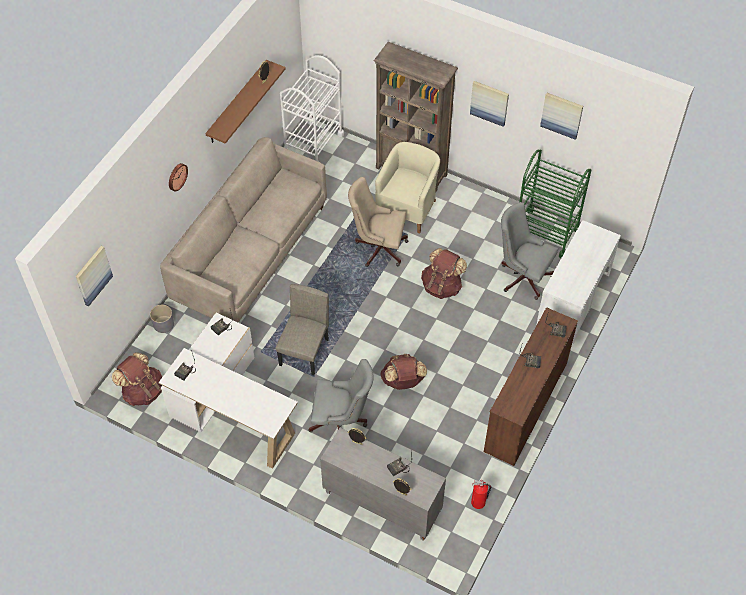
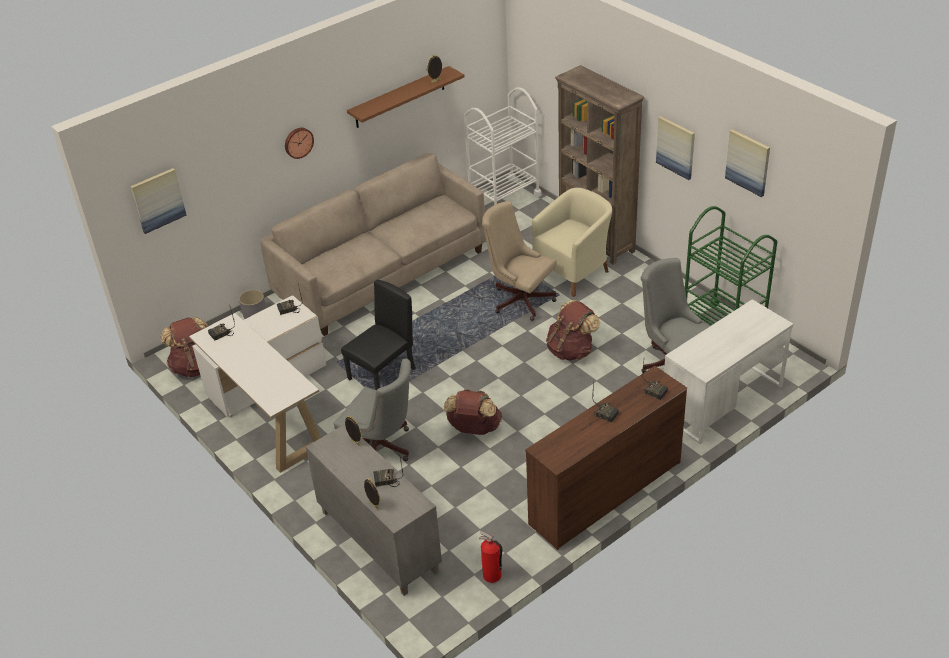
camera: 25 degrees right, 15 degrees down
beige chair [276,284,329,375] -> black chair [341,280,416,390]

